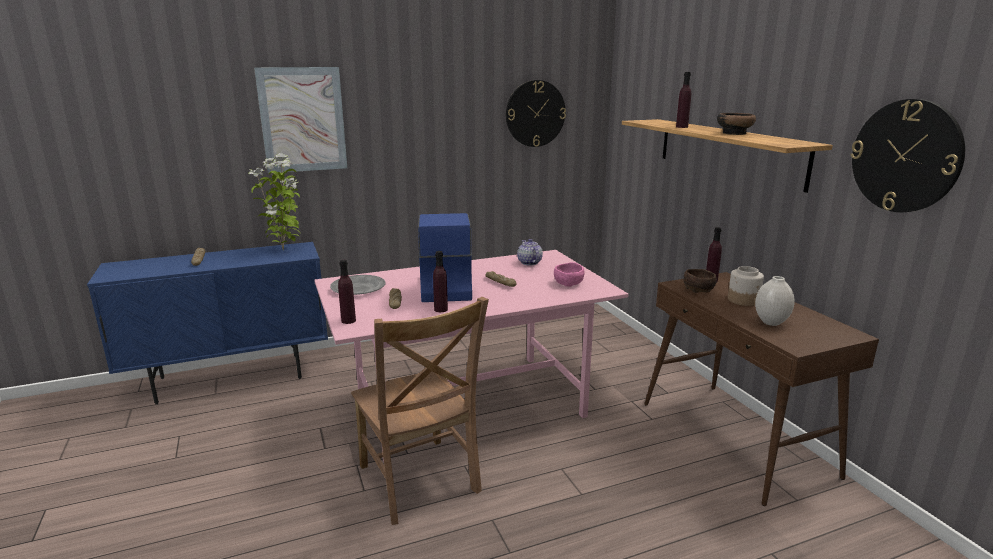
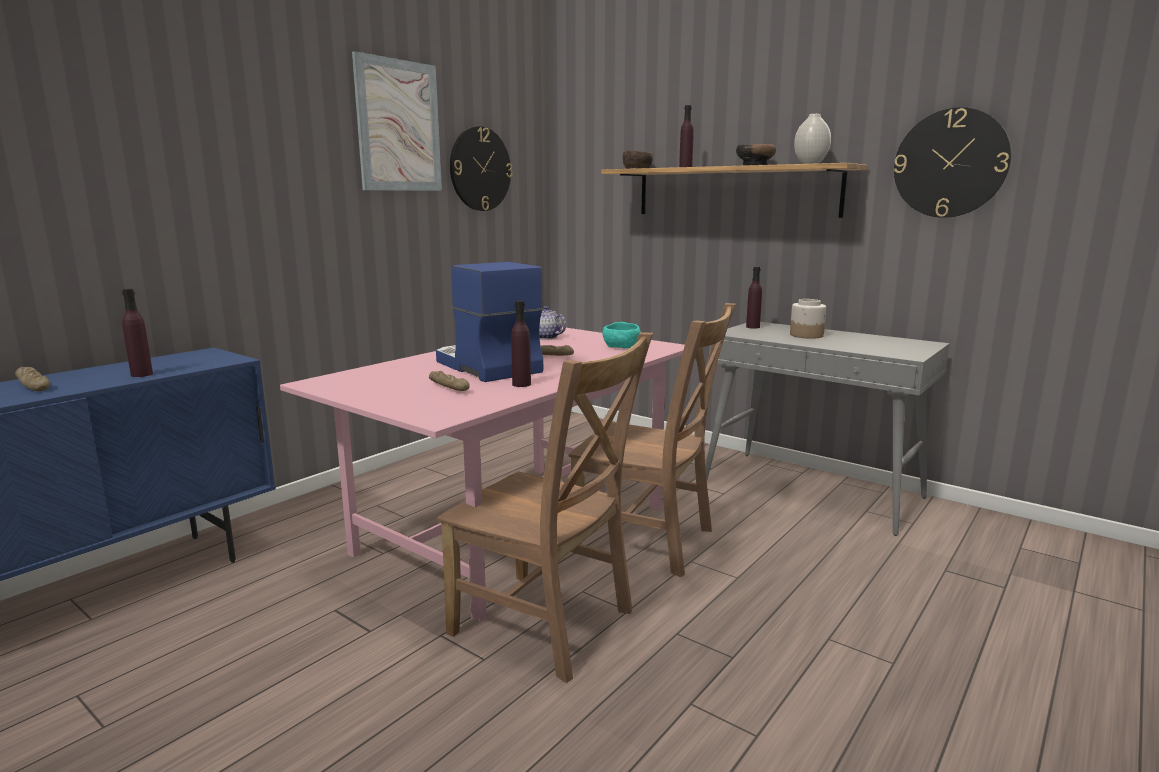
camera: 30 degrees left, 5 degrees down
potted plant [248,153,301,250] -> none
picture [254,67,347,173] -> picture moved to [352,51,442,191]
grey plate [330,275,386,295] -> none
purple bottle [338,260,356,324] -> purple bottle moved to [122,289,153,377]
pink bowl [554,262,585,287] -> turquoise bowl [602,322,641,349]
brown console table [644,272,879,506] -> grey console table [705,322,950,536]
brown bowl [684,269,717,293] -> brown bowl moved to [623,150,653,169]
white vase [755,276,795,326] -> white vase moved to [794,114,831,164]
none -> brown chair [569,303,736,577]

